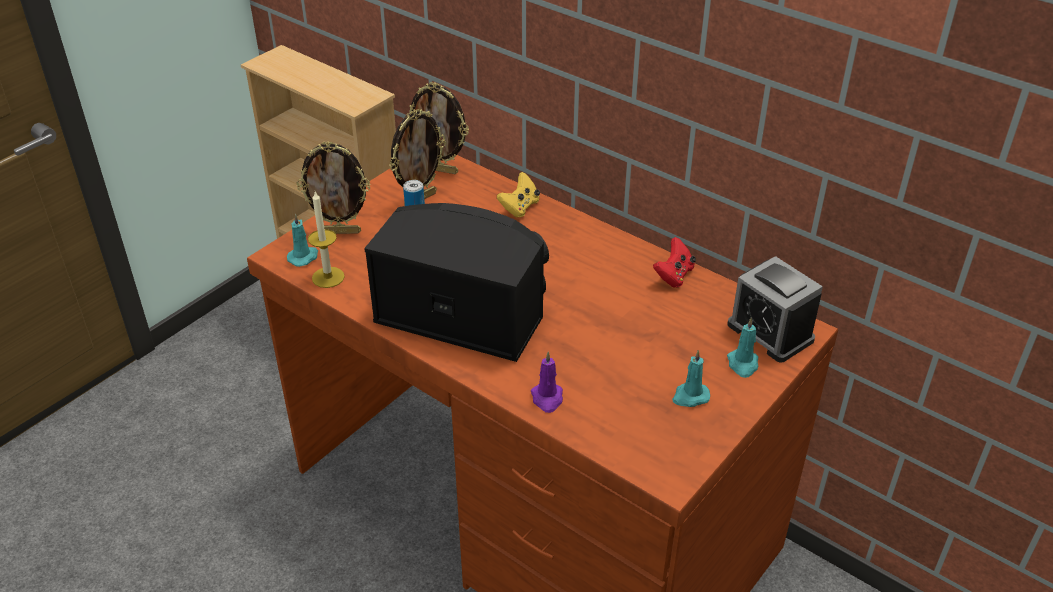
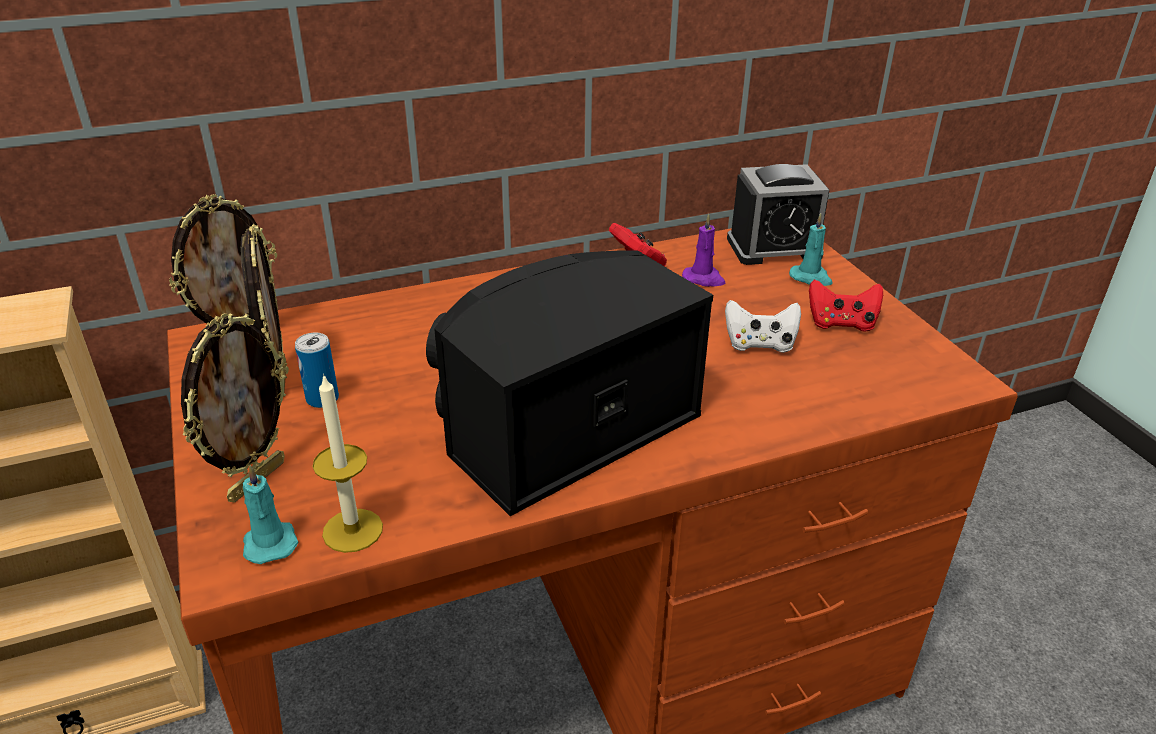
camera: 60 degrees left, 5 degrees down
yellow game controller [497,172,540,218] -> none
purple candle [531,351,563,413] -> purple candle moved to [682,214,725,287]
turquoise candle [672,350,710,407] -> red game controller [809,279,883,332]
none -> white game controller [725,300,801,353]

